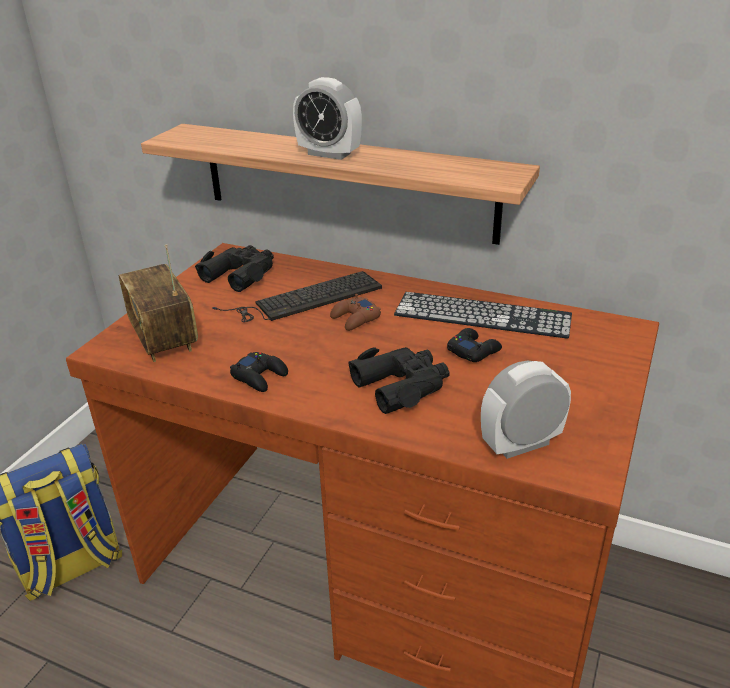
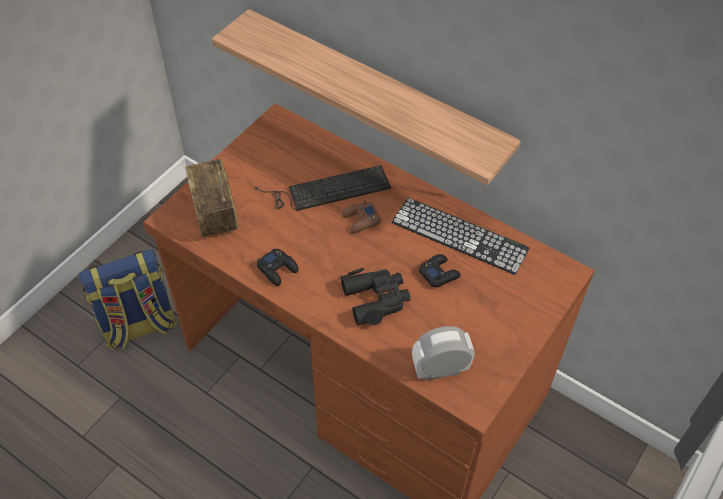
camera: 10 degrees right, 20 degrees up
black binoculars [195,245,274,292] -> none
alarm clock [293,77,362,160] -> none

